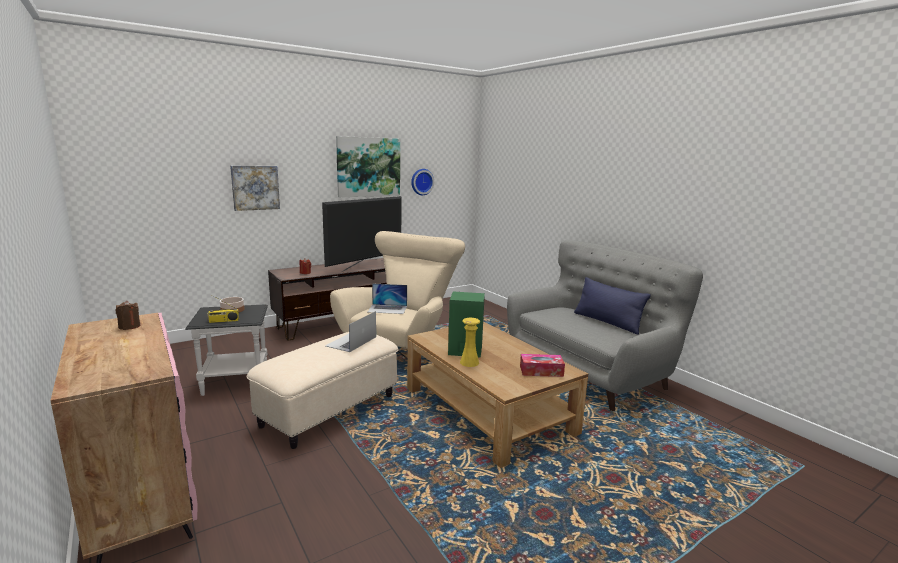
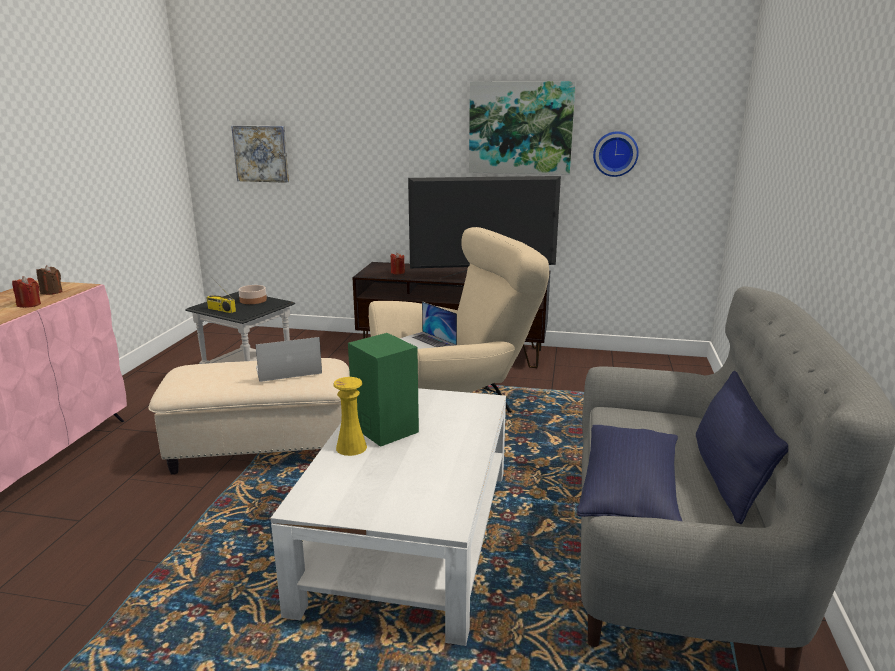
camera: 45 degrees right, 5 degrees up
picture [230,166,280,211] -> picture moved to [231,125,289,183]
brown coffee table [407,322,588,468] -> white coffee table [271,388,506,646]
tissue box [520,354,565,377] -> none
none -> red candle [12,276,41,308]
none -> blue pillow [577,425,682,521]

